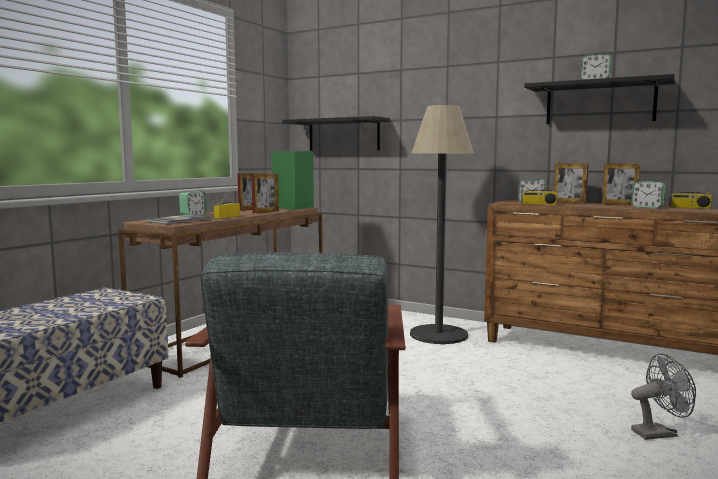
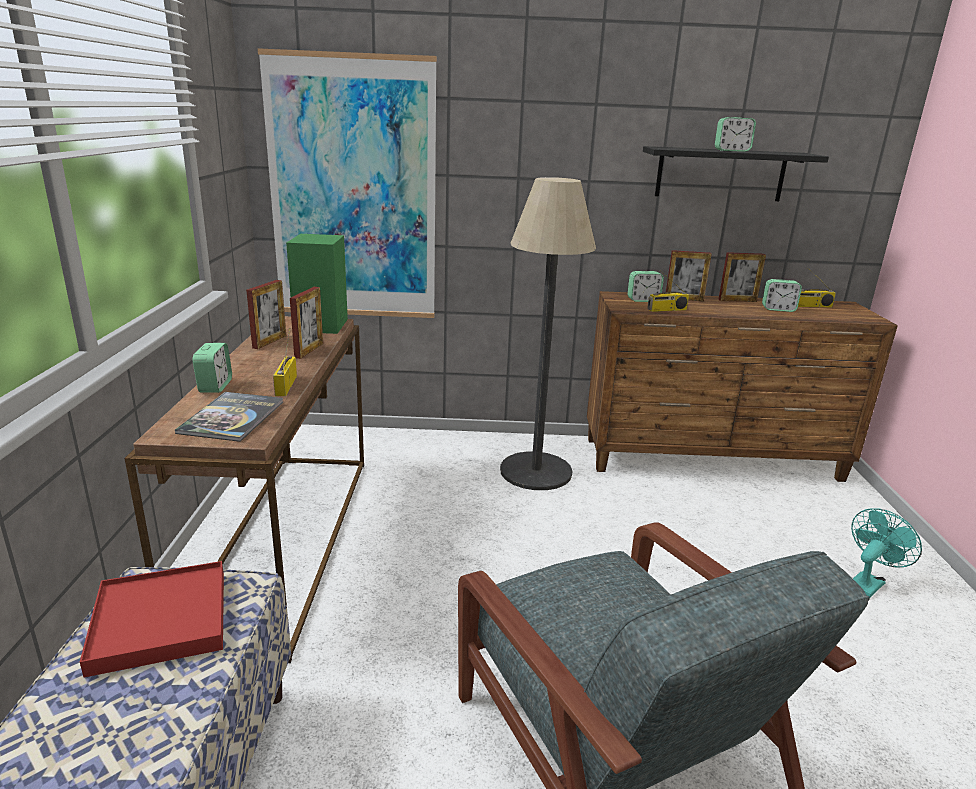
camera: 30 degrees left, 15 degrees up
black shelf [282,116,391,151] -> picture [258,48,437,318]
grey fan [631,354,696,440] -> turquoise fan [851,508,922,598]
none -> red tray [80,561,224,677]

